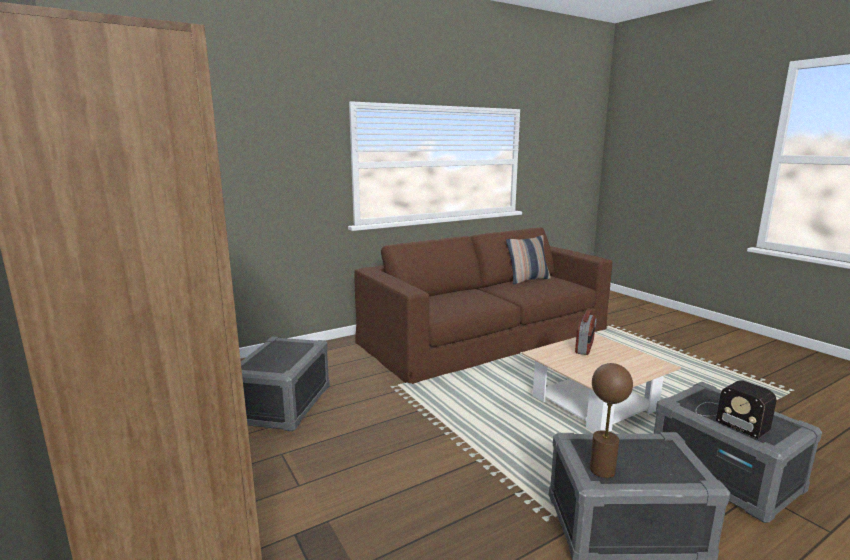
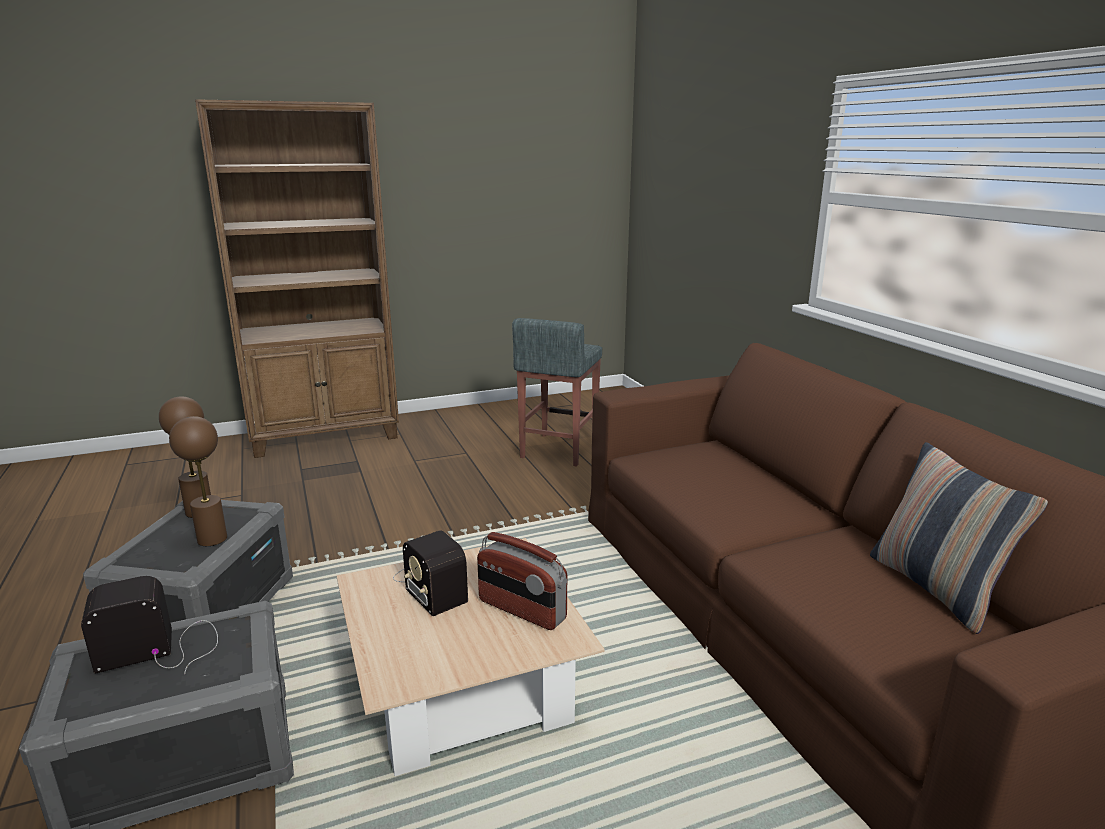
camera: 100 degrees right, 5 degrees up
grey storage box [241,337,330,431] -> grey stool [512,318,602,467]
none -> brown table lamp [169,416,227,546]
none -> radio [393,530,468,616]

